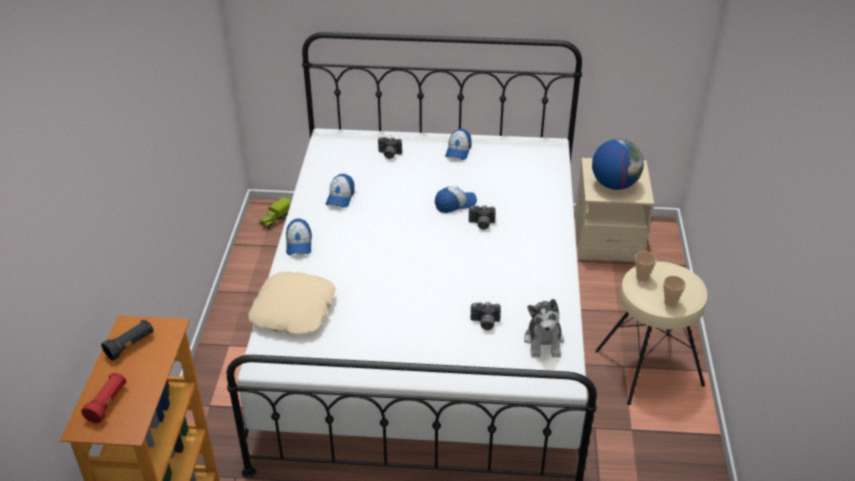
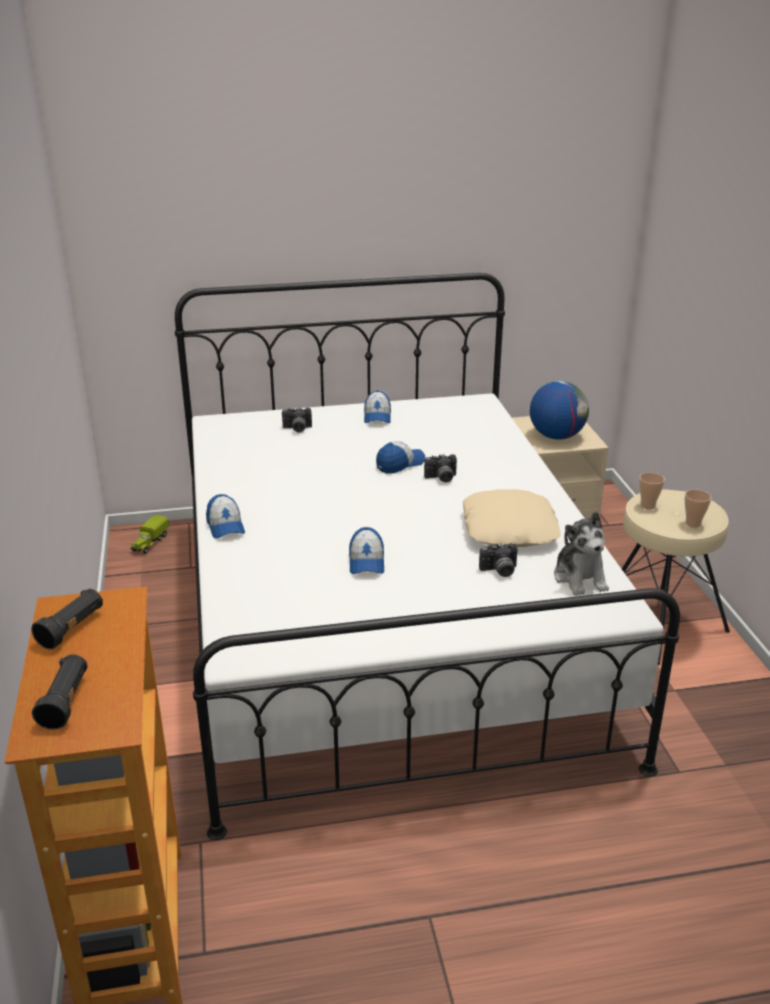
camera: 15 degrees left, 10 degrees down
red flashlight [81,373,126,424] -> black flashlight [32,654,87,730]
beige pillow [248,272,336,334] -> beige pillow moved to [463,489,561,547]
cap [326,174,355,208] -> cap moved to [349,527,384,574]

